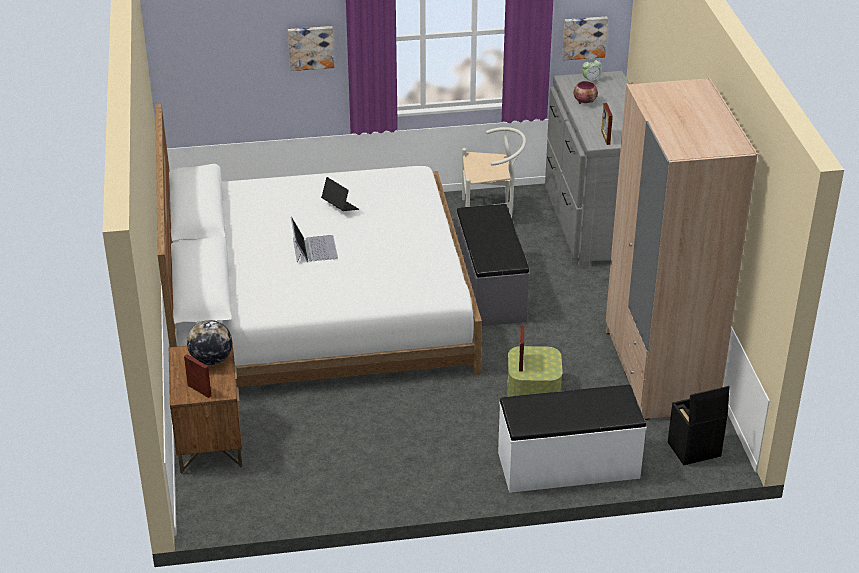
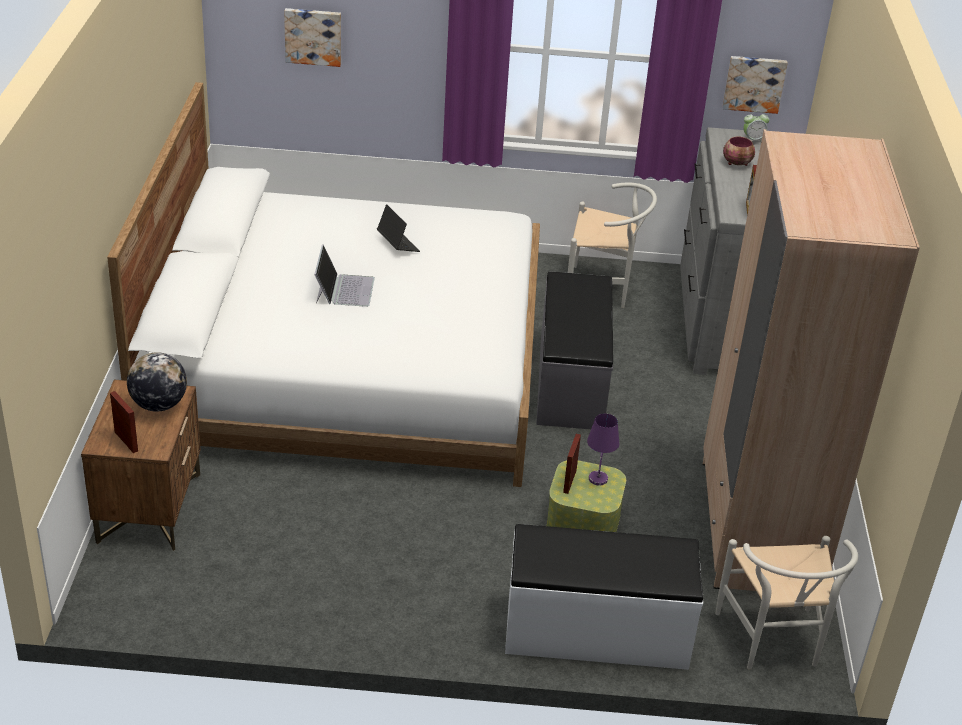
camera: 10 degrees right, 0 degrees up
picture [288,26,334,71] -> picture moved to [284,8,341,67]
black storage box [668,386,730,466] -> white chair [715,536,858,669]
none -> purple table lamp [587,413,619,485]

